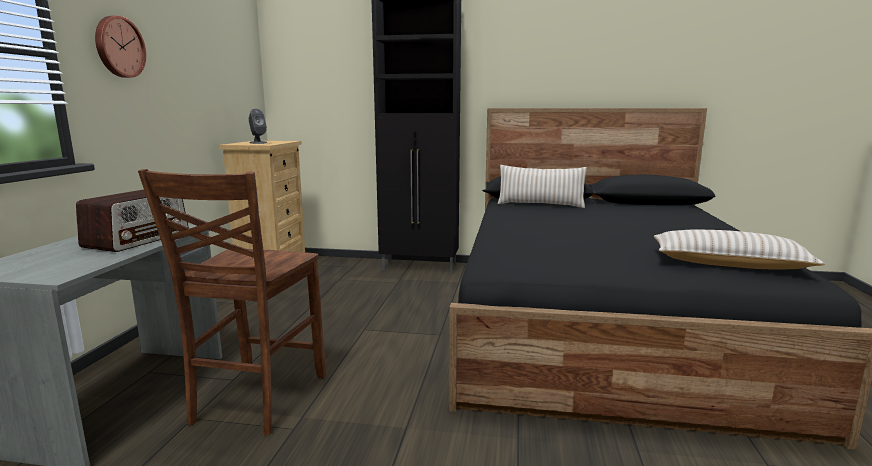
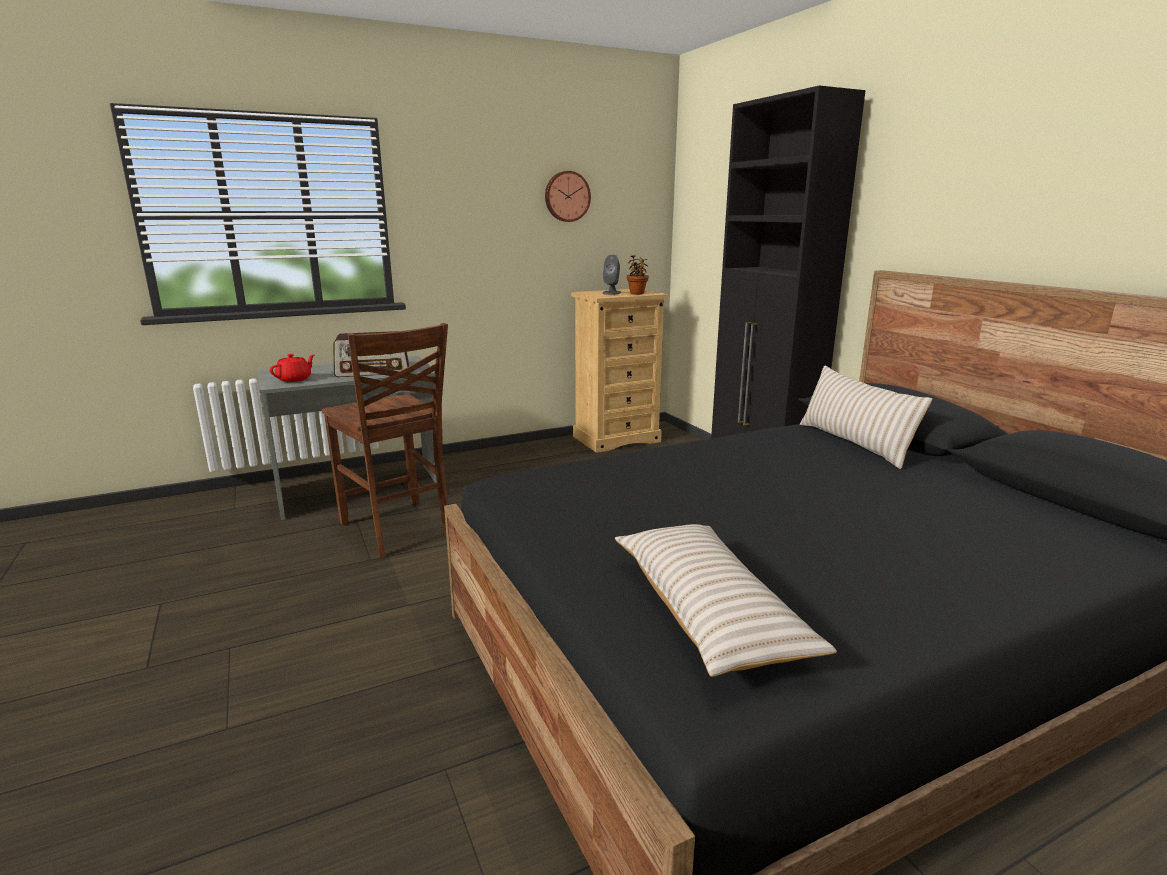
camera: 55 degrees right, 5 degrees up
wall clock [95,15,146,78] -> wall clock moved to [545,171,591,222]
brown chair [138,169,326,435] -> brown chair turned 105 degrees counterclockwise [322,323,448,558]
none -> red teapot [270,354,314,382]
none -> potted plant [627,255,649,294]

